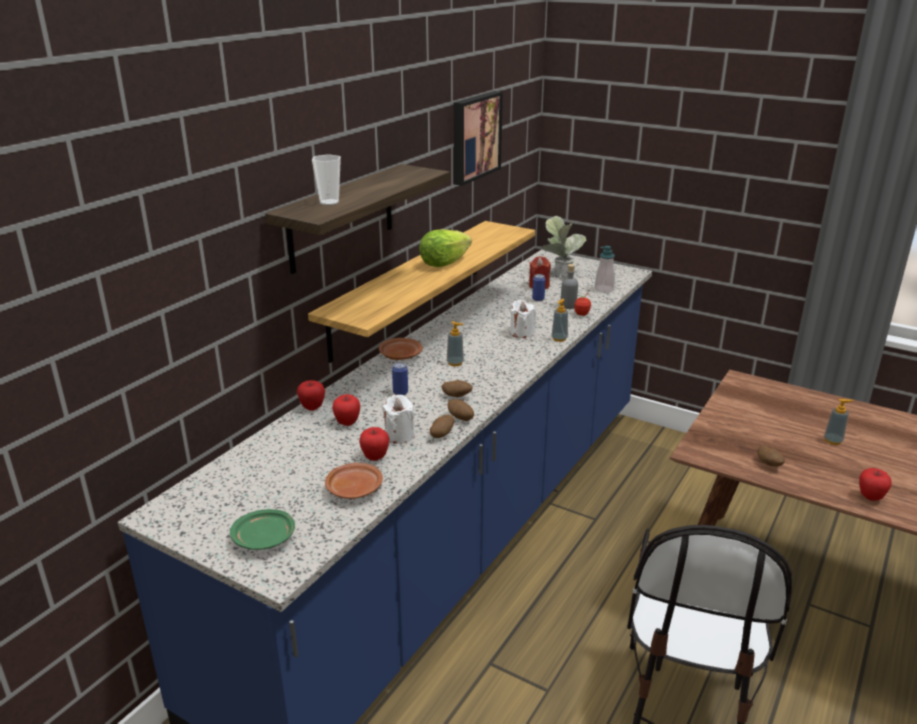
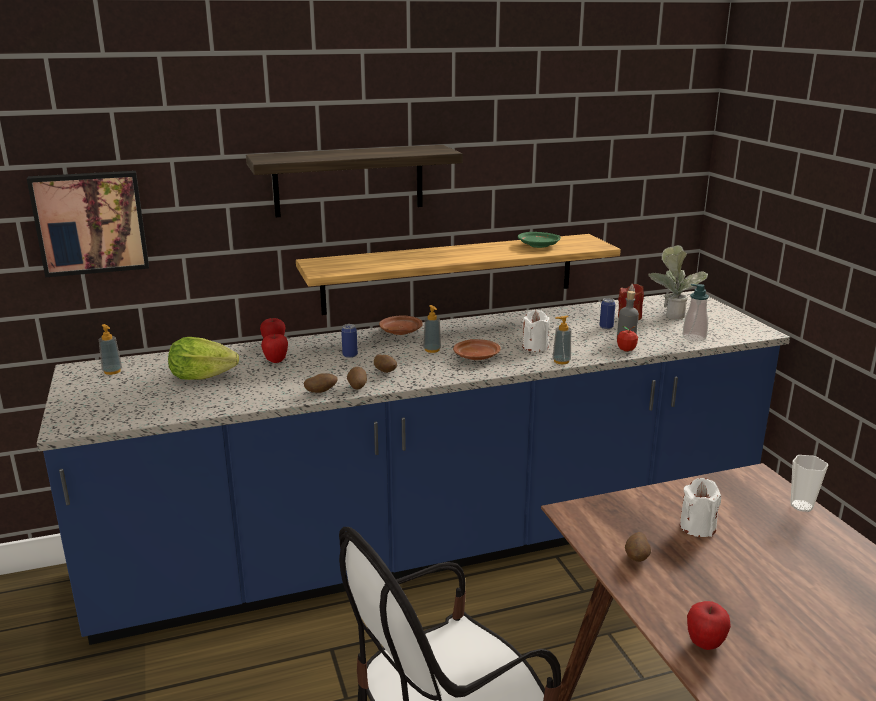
camera: 40 degrees right, 5 degrees down
green plate [230,509,295,550] -> green plate moved to [518,232,561,248]
cup [312,154,341,206] -> cup moved to [790,455,828,512]
brown plate [325,463,383,499] -> brown plate moved to [453,339,501,360]
apple [359,427,389,461] -> none
white candle [382,395,415,444] -> white candle moved to [680,478,721,537]
lettuce [419,229,472,267] -> lettuce moved to [168,337,239,380]
picture [454,91,503,186] -> picture moved to [27,171,149,277]
soap dispenser [824,399,853,445] -> soap dispenser moved to [99,324,122,375]

